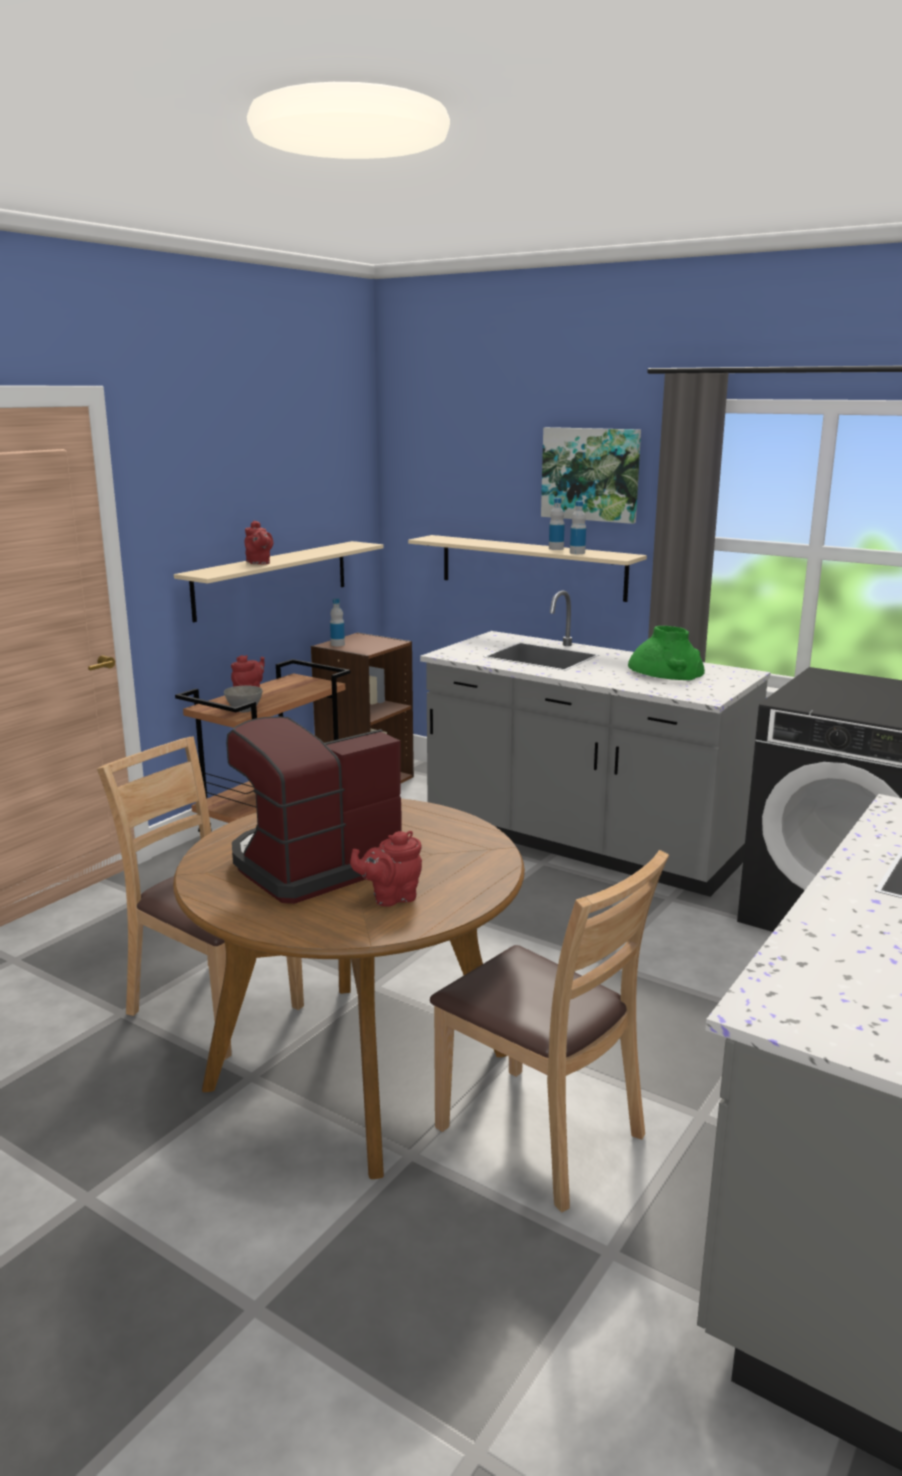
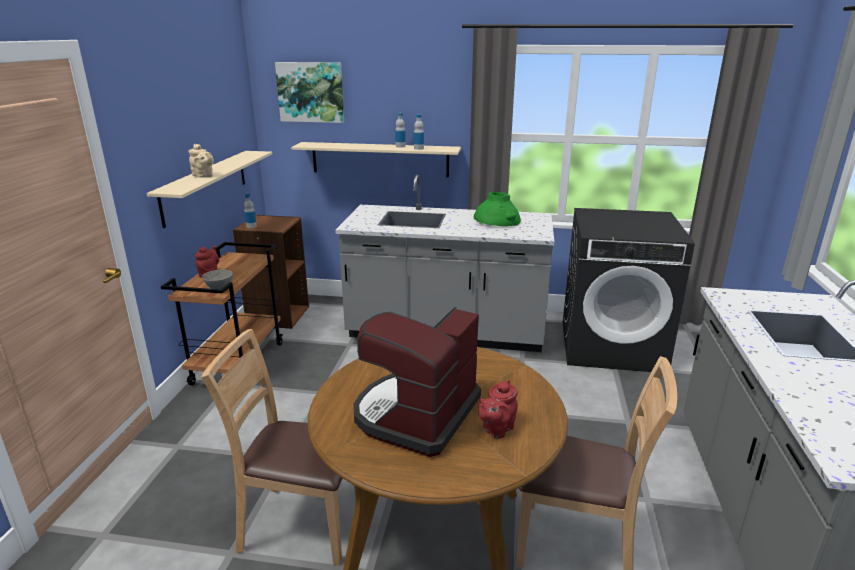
camera: 25 degrees left, 5 degrees up
red teapot [245,521,273,564] -> beige teapot [189,144,214,178]
picture [541,427,641,524] -> picture moved to [275,62,344,123]

